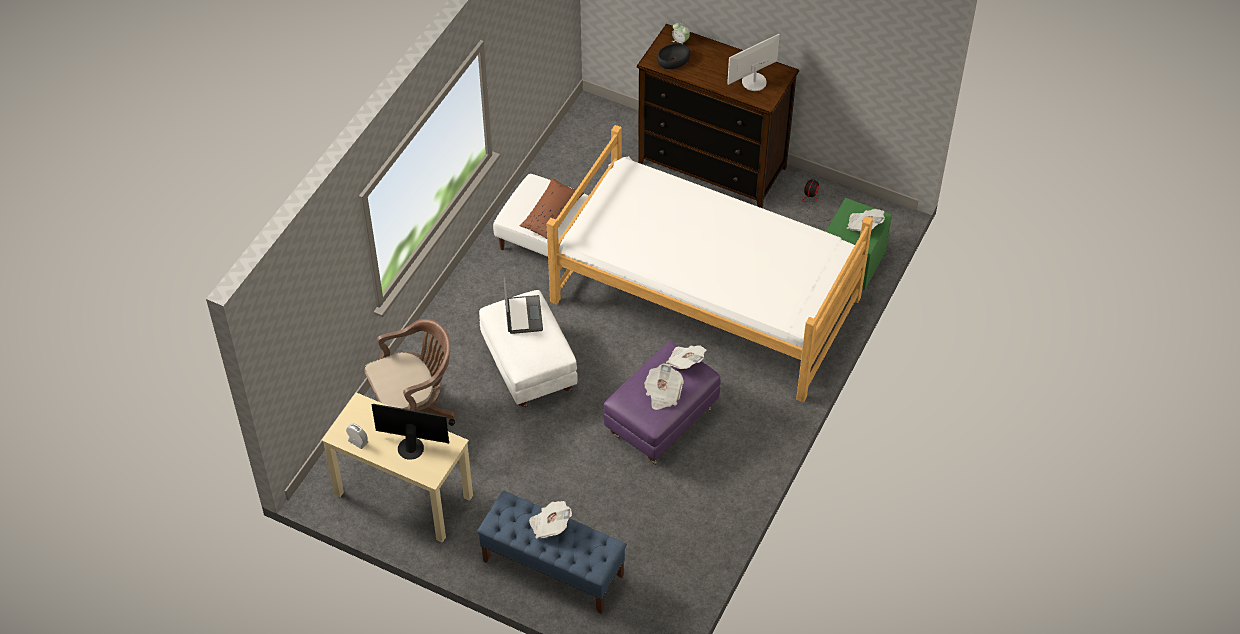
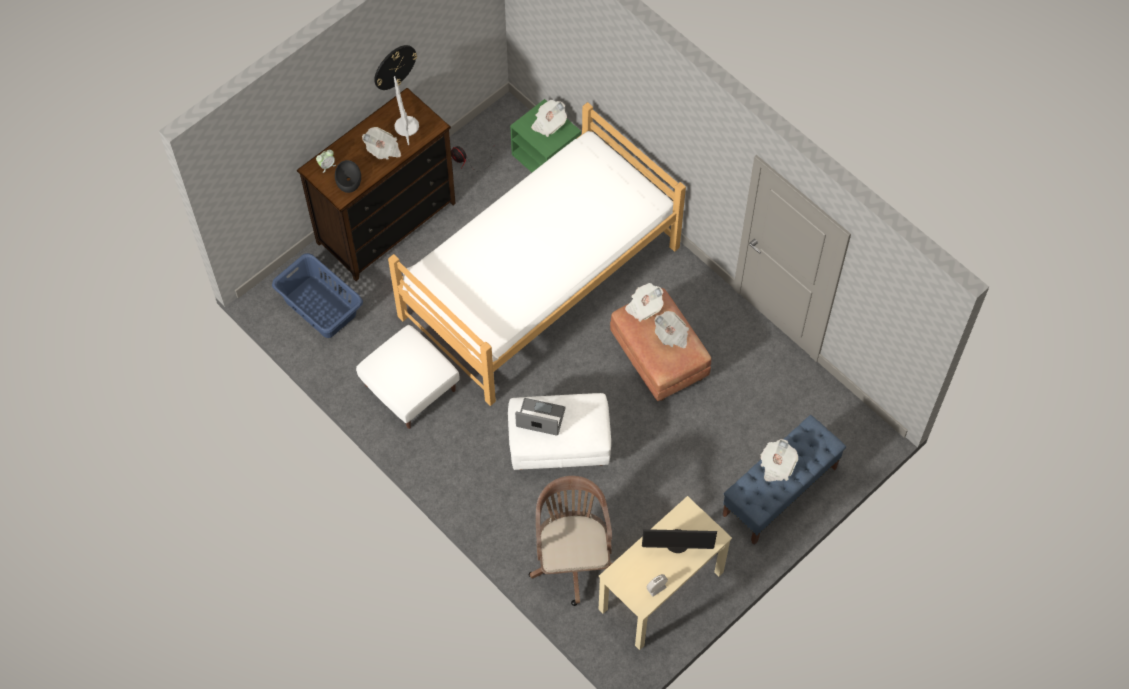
camera: 70 degrees left, 10 degrees up
monitor [372,404,449,460] -> monitor turned 120 degrees counterclockwise [642,529,717,553]
brown pillow [520,178,584,239] -> none
purple ottoman [603,342,721,465] -> brown ottoman [610,288,711,401]
none -> blue laundry basket [272,253,363,338]
none -> newspaper [362,127,401,160]
none -> wall clock [374,45,417,90]

